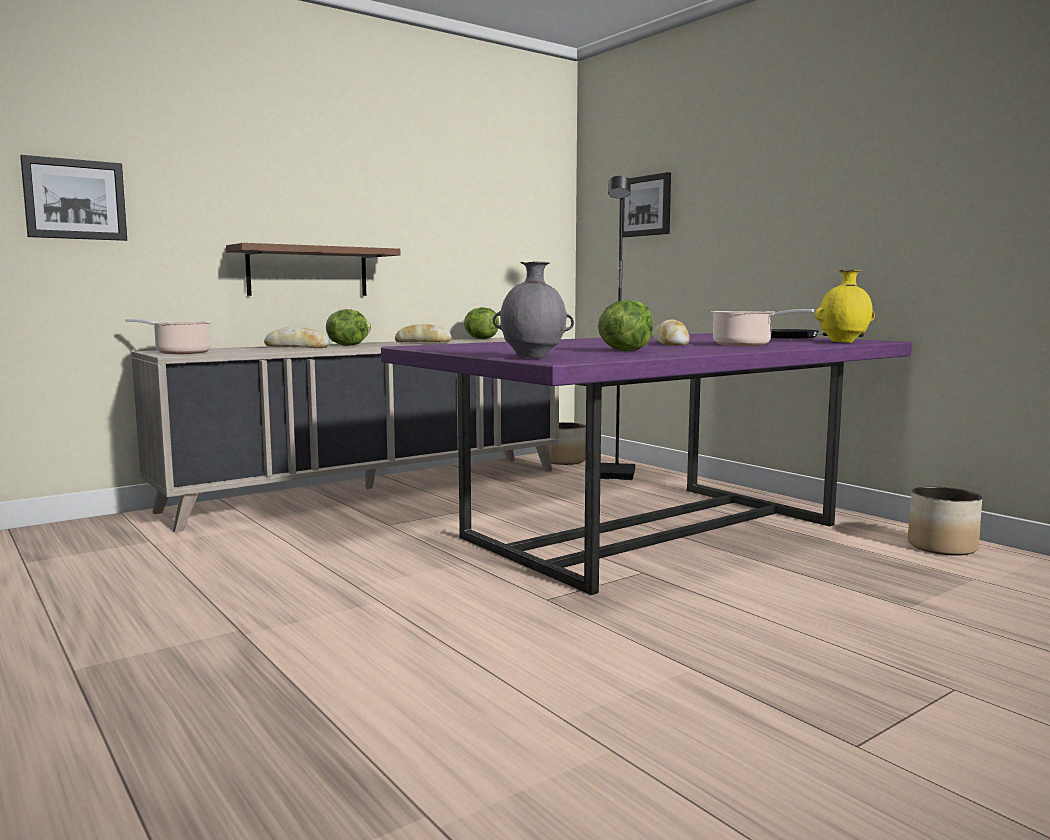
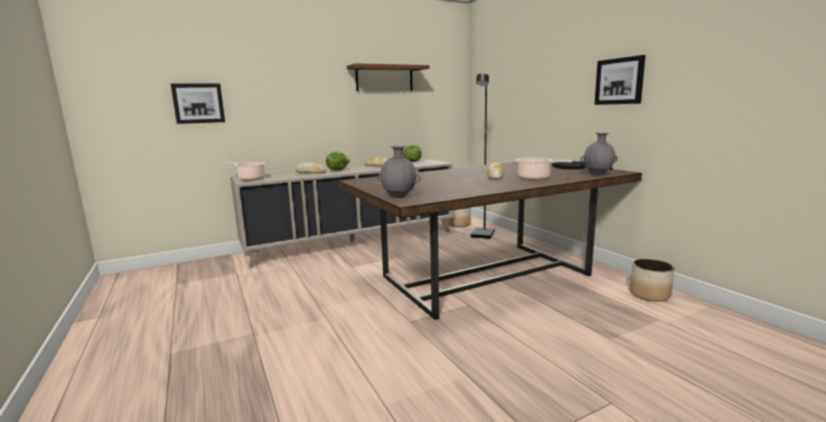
camera: 10 degrees right, 5 degrees up
brown shelf [226,243,400,296] -> brown shelf moved to [347,63,430,91]
purple dining table [381,333,912,595] -> brown dining table [338,162,642,320]
lettuce [598,300,653,351] -> none
picture [619,172,671,238] -> picture moved to [594,55,645,105]
yellow vase [815,270,875,343] -> grey vase [581,133,618,175]

